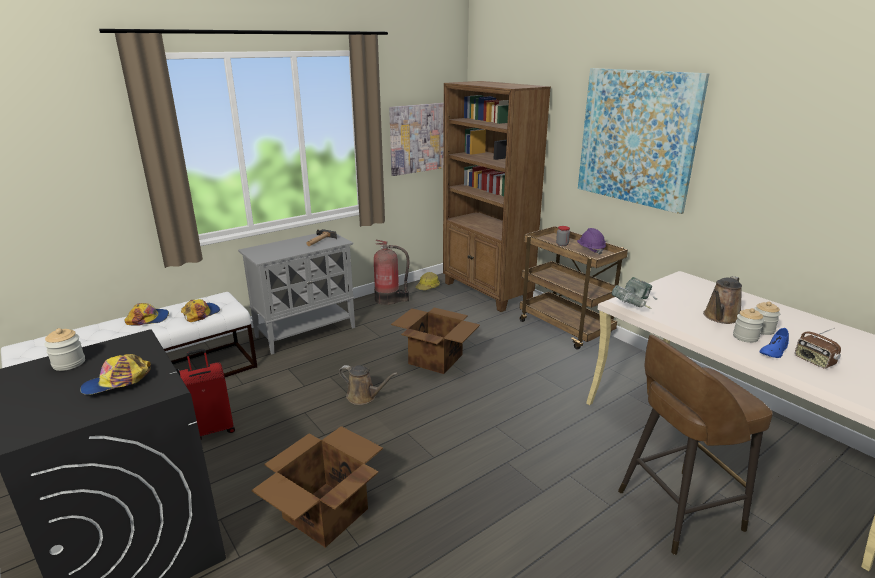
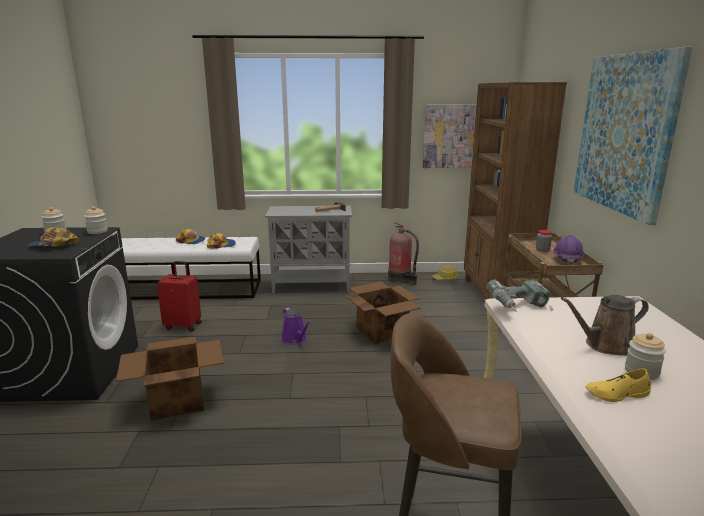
camera: 35 degrees right, 5 degrees down
brown watering can [339,365,398,405] -> purple watering can [281,308,311,344]
jar [733,308,764,343] -> jar moved to [84,207,108,234]
blue shoe [760,328,789,358] -> yellow shoe [585,369,651,402]
radio [795,328,841,369] -> none

